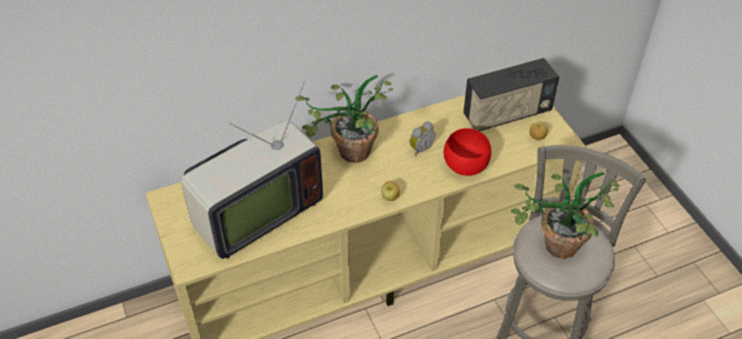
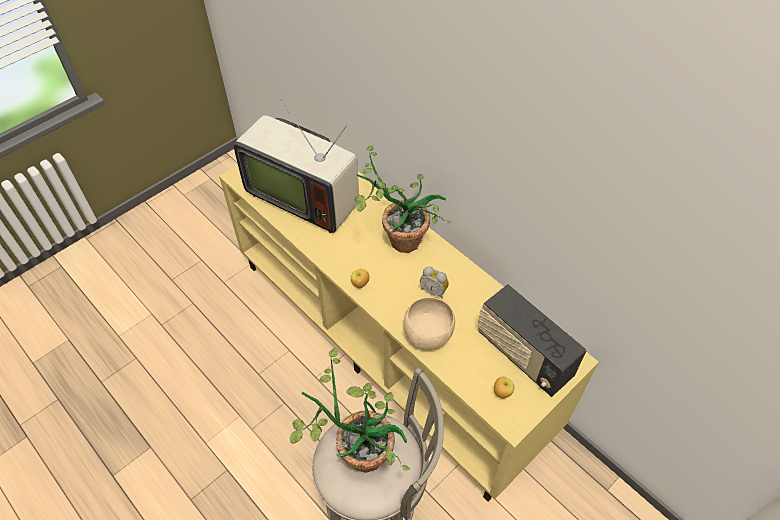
camera: 70 degrees right, 5 degrees up
red bowl [444,128,491,176] -> beige bowl [403,297,455,349]

